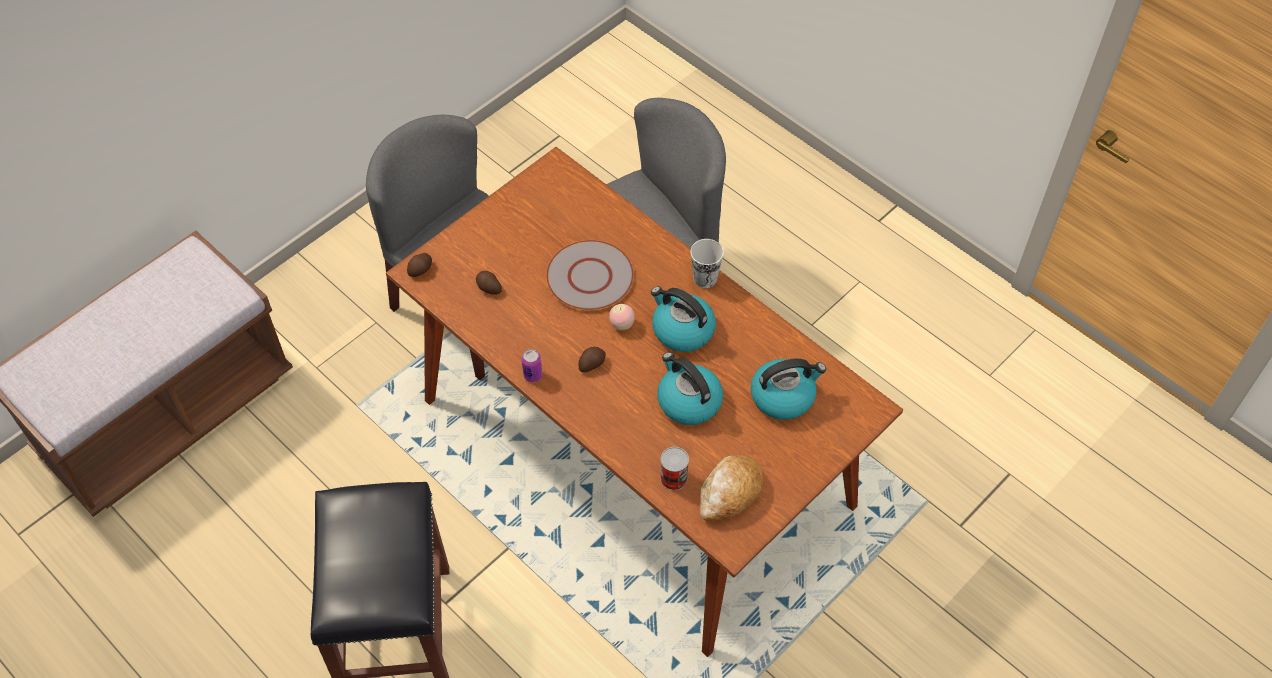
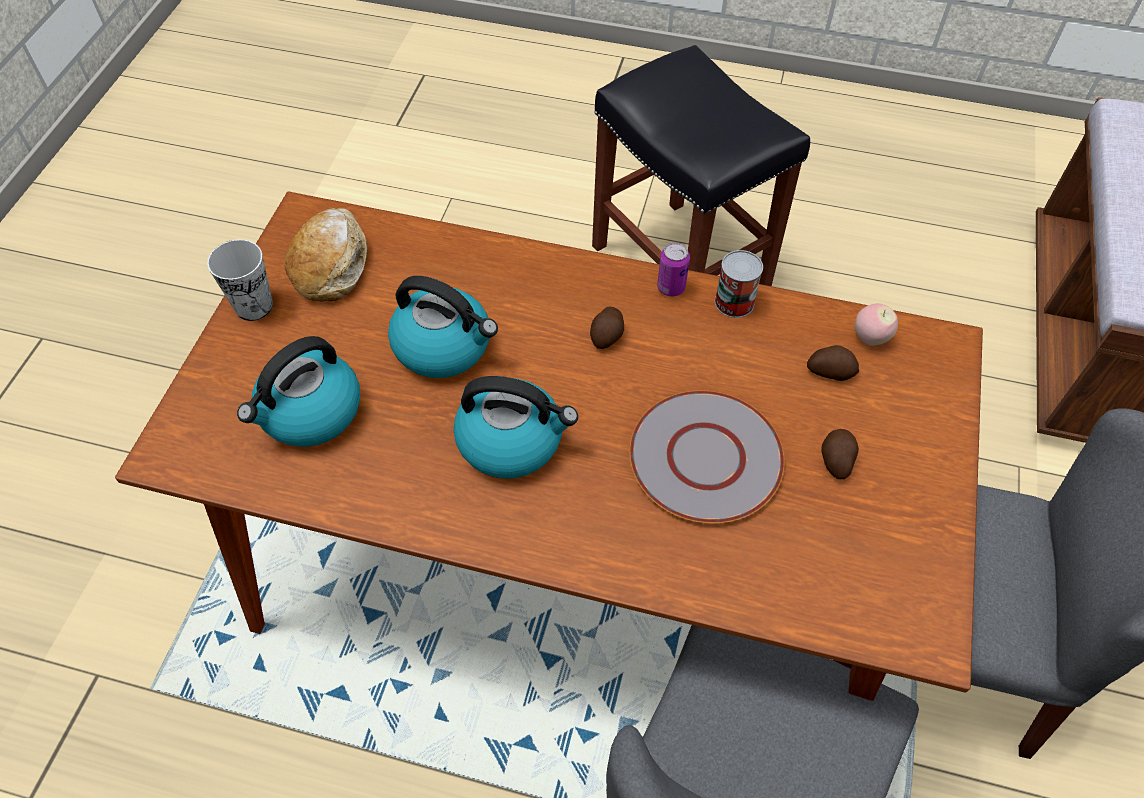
camera: 150 degrees right, 0 degrees up
potato [407,253,432,277] -> potato moved to [821,429,859,479]
apple [609,304,635,330] -> apple moved to [855,303,898,346]
can [660,447,689,490] -> can moved to [715,250,763,318]
cup [691,239,724,288] -> cup moved to [207,239,273,321]

